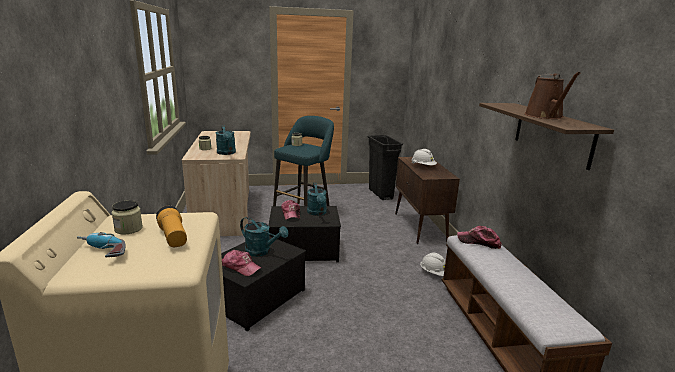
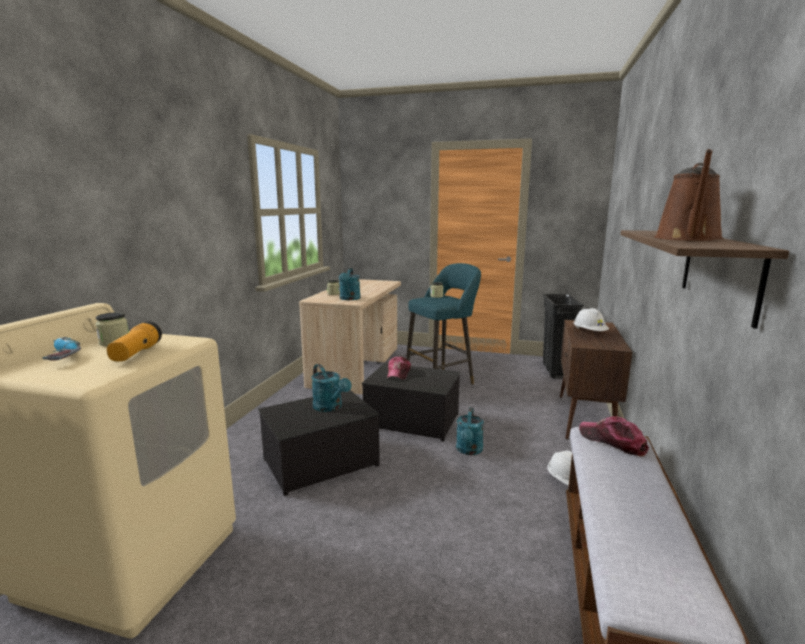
camera: 25 degrees right, 5 degrees down
cap [222,250,262,276] -> none
turquoise watering can [307,183,327,216] -> turquoise watering can moved to [456,407,484,455]

